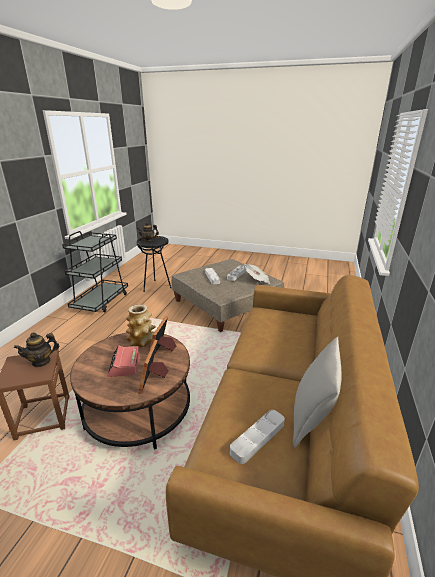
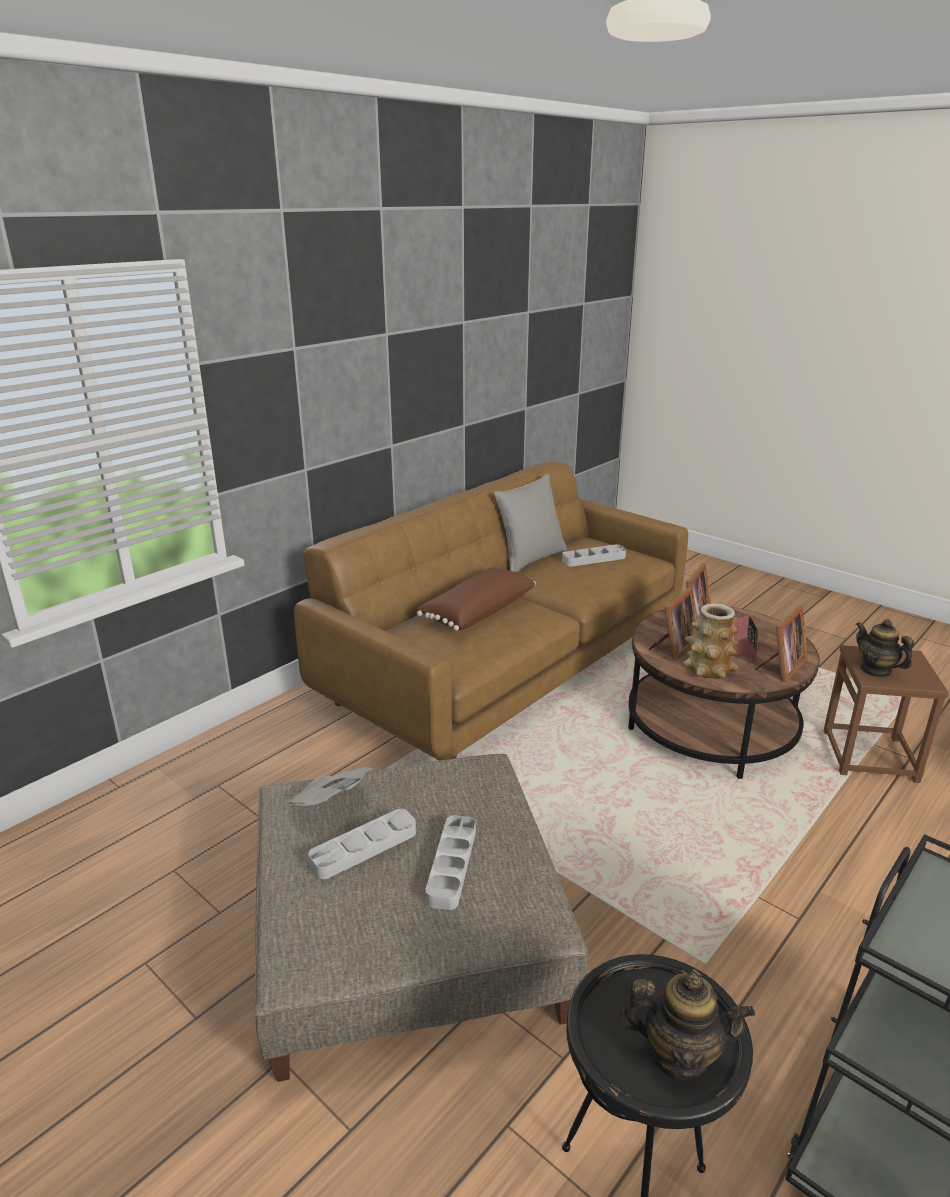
camera: 155 degrees left, 0 degrees up
teapot [14,332,59,367] -> teapot turned 120 degrees counterclockwise [856,619,914,677]
none -> brown pillow [417,567,536,631]
none -> picture frame [755,606,808,682]

